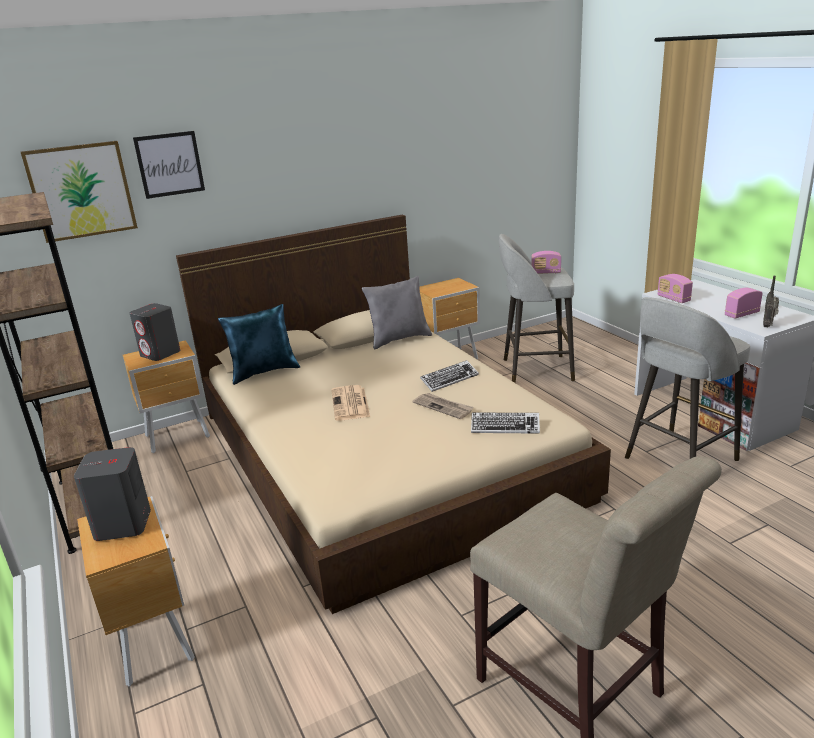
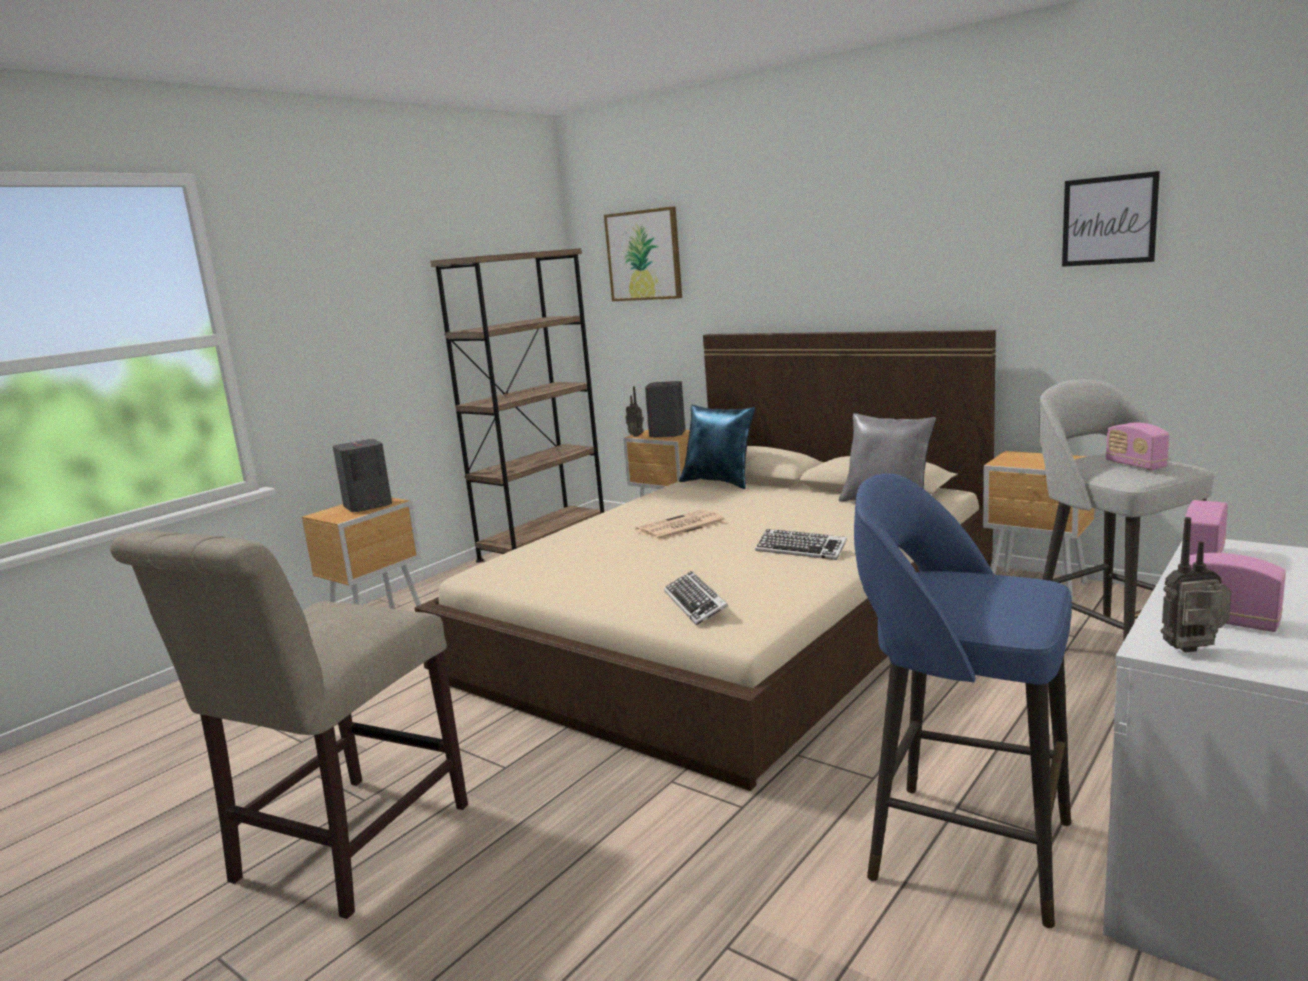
camera: 65 degrees right, 10 degrees down
picture [133,131,205,199] -> picture moved to [1062,171,1160,267]
newspaper [412,393,474,419] -> none
grey stool [625,297,750,461] -> blue stool [854,473,1072,928]
none -> radio [625,386,644,437]

